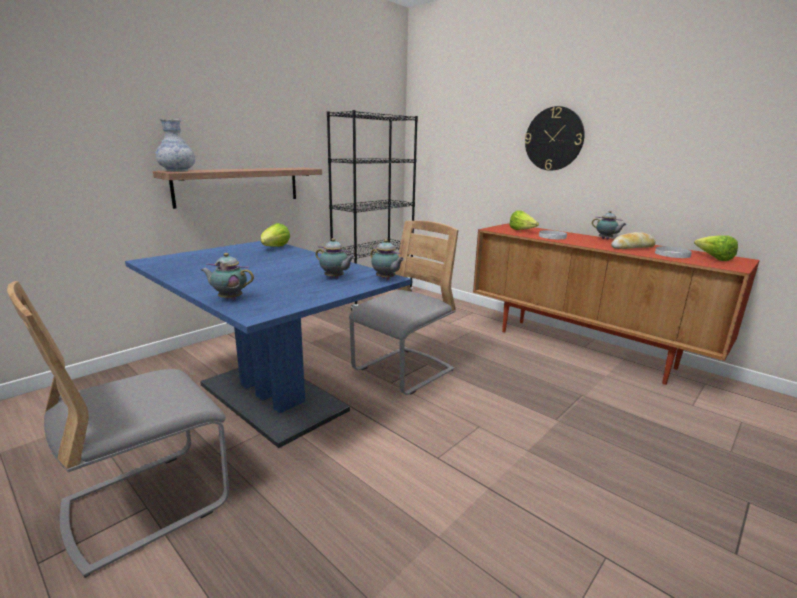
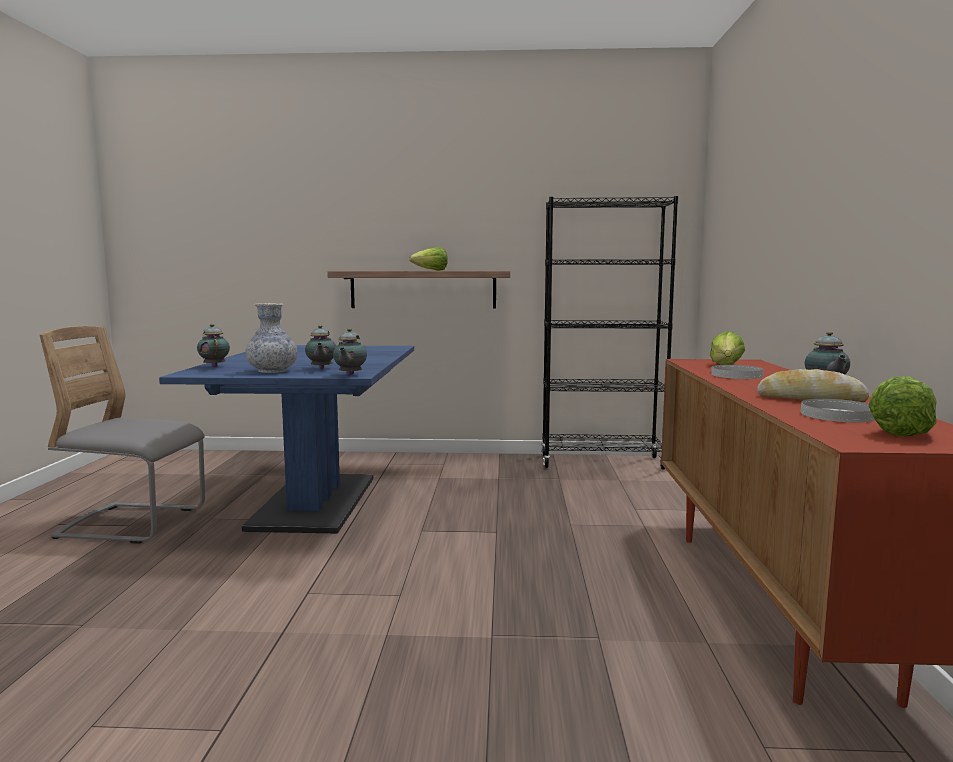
camera: 50 degrees right, 10 degrees down
vase [155,119,195,171] -> vase moved to [245,303,297,373]
lettuce [261,223,290,247] -> lettuce moved to [410,247,448,271]
grey chair [349,221,458,395] -> none
wall clock [525,106,585,171] -> none

